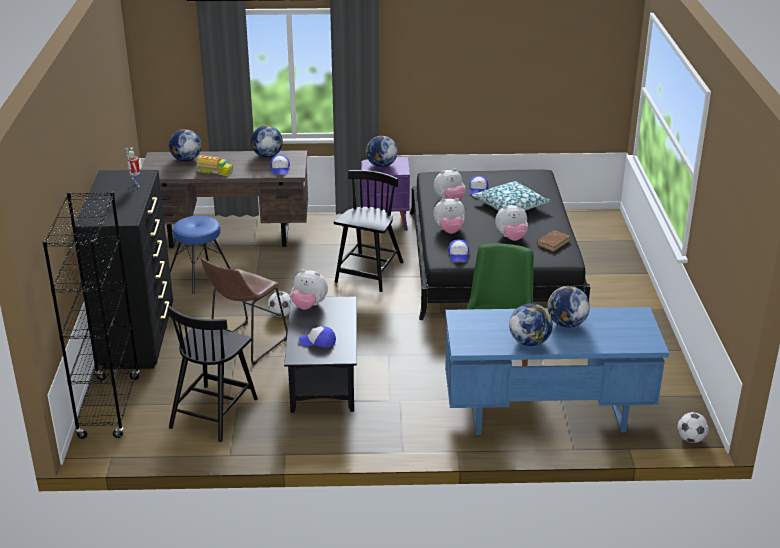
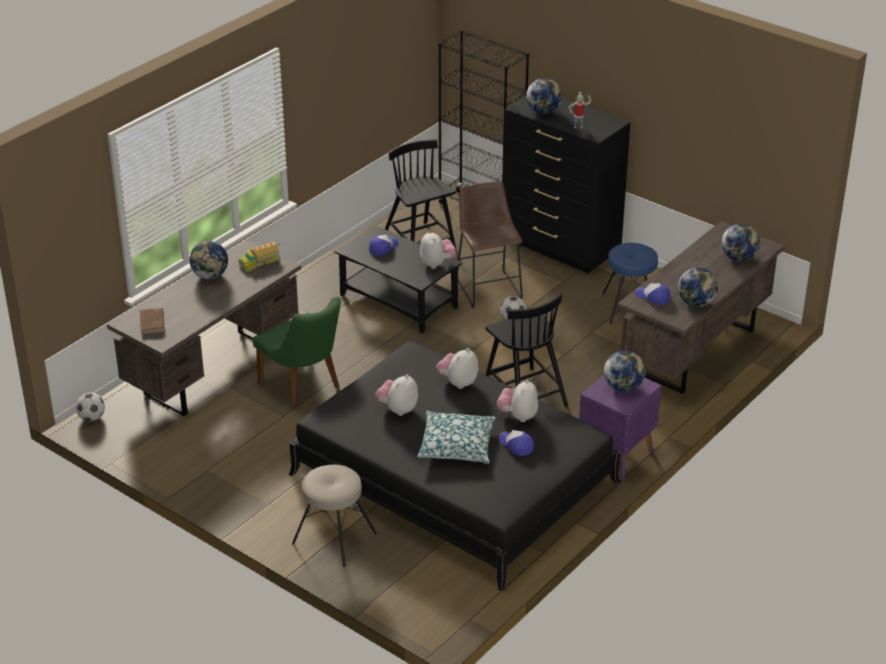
camera: 130 degrees right, 5 degrees up
toy truck [195,155,233,176] -> toy truck moved to [239,242,281,272]
plush toy [291,270,328,310] -> plush toy turned 105 degrees clockwise [420,230,456,269]
blue desk [445,307,669,435] -> brown desk [107,240,301,416]
cap [448,239,469,262] -> none
brown book [537,230,570,252] -> brown book moved to [140,308,165,335]
globe [547,286,590,327] -> globe moved to [526,78,562,114]
none -> beige stool [292,464,377,567]

